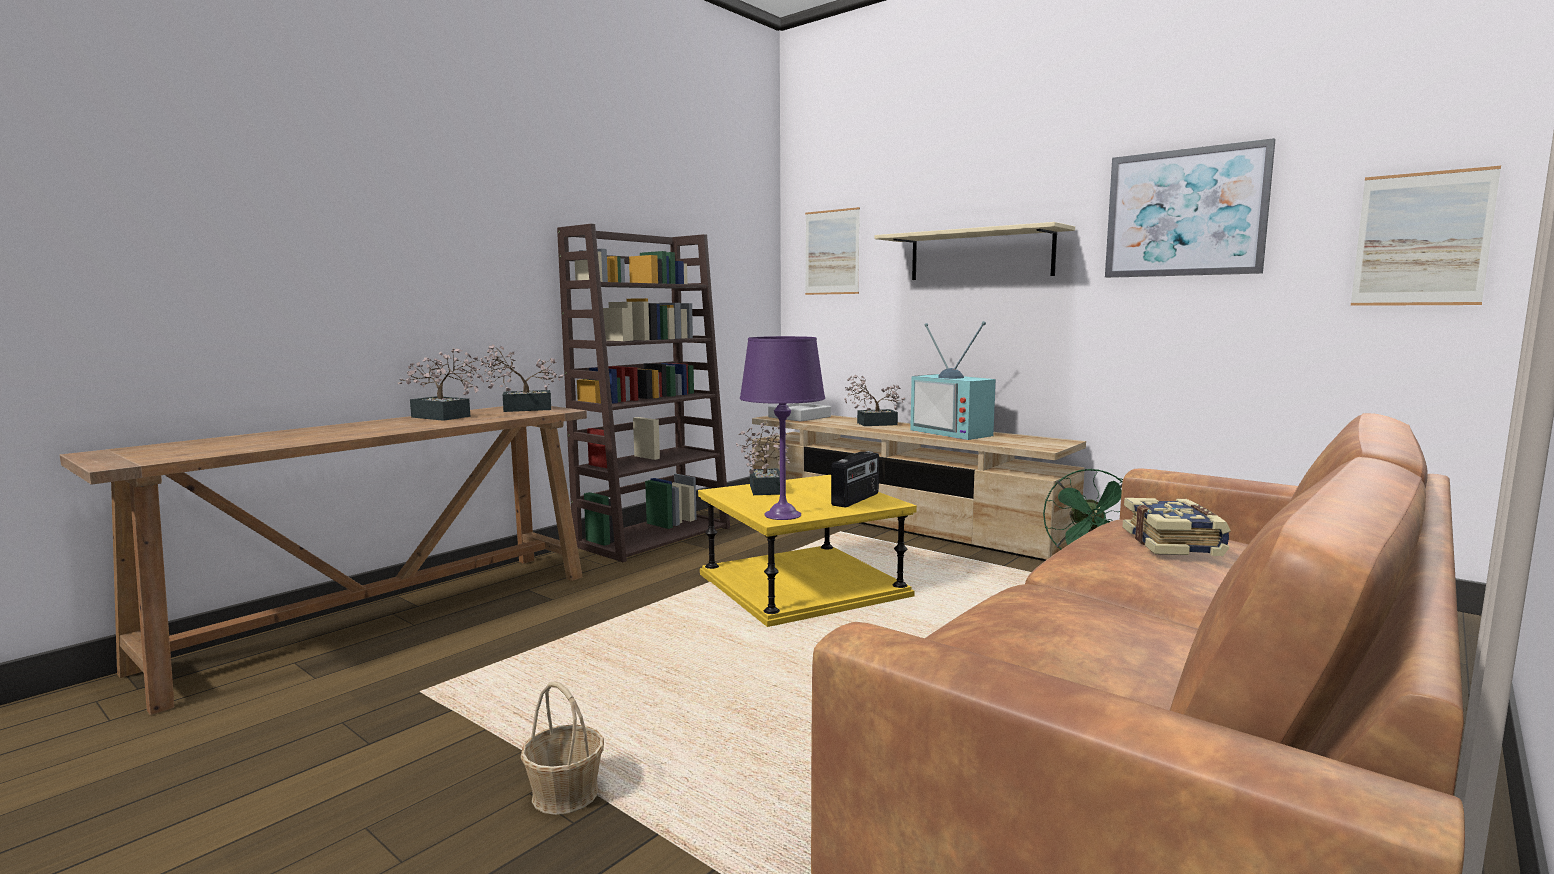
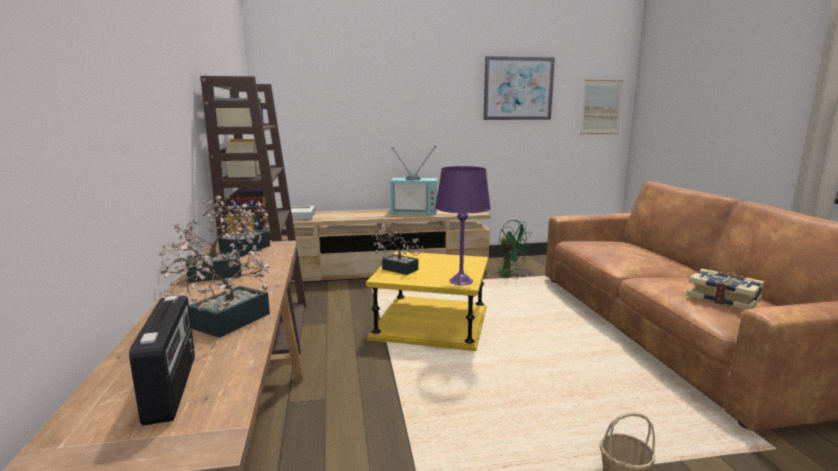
camera: 50 degrees left, 5 degrees up
picture [805,207,860,295] -> none
radio [831,451,879,508] -> radio moved to [129,296,195,426]
potted plant [844,374,905,426] -> potted plant moved to [159,243,270,338]
beige shelf [874,222,1075,280] -> none
book [1122,498,1231,556] -> book moved to [687,269,764,310]

